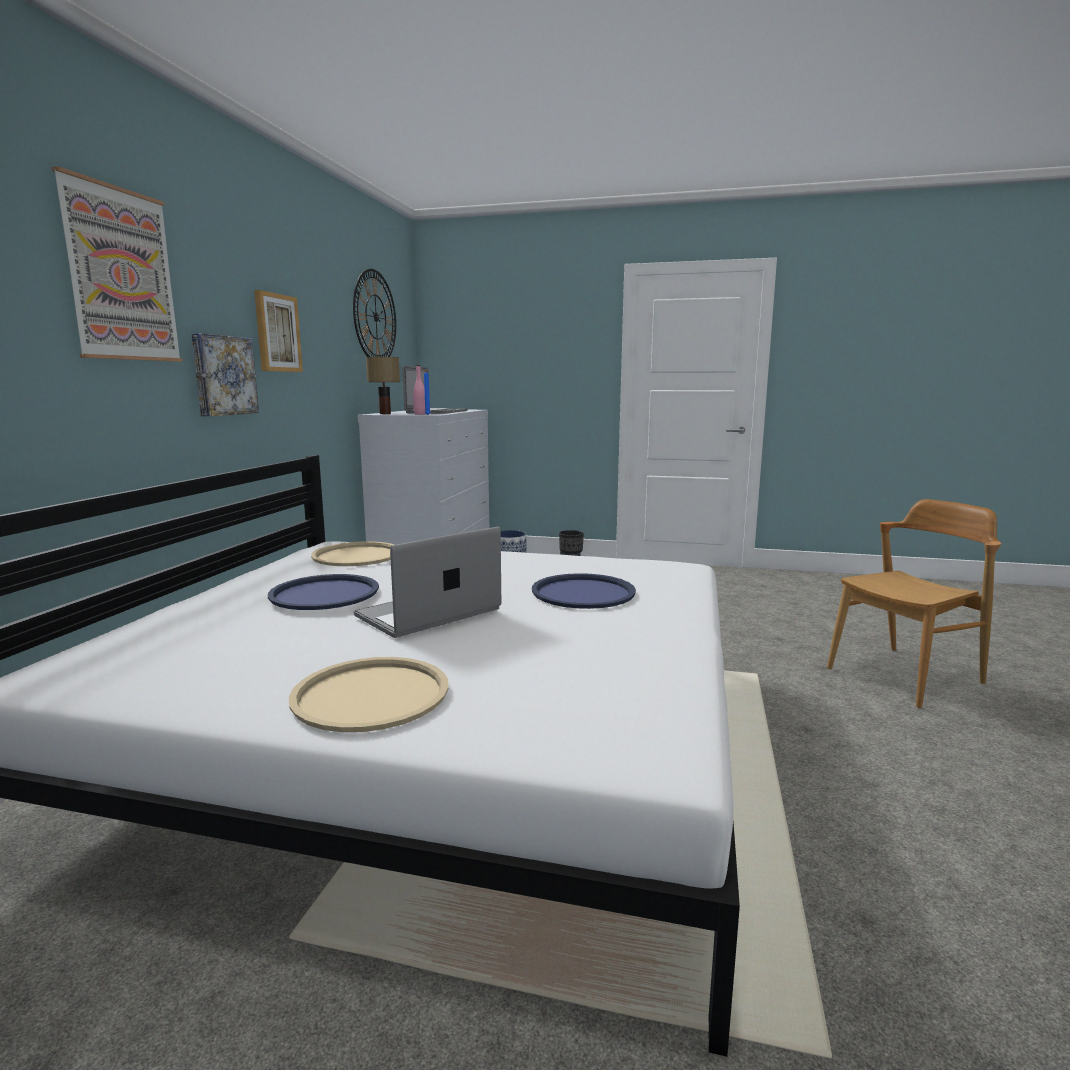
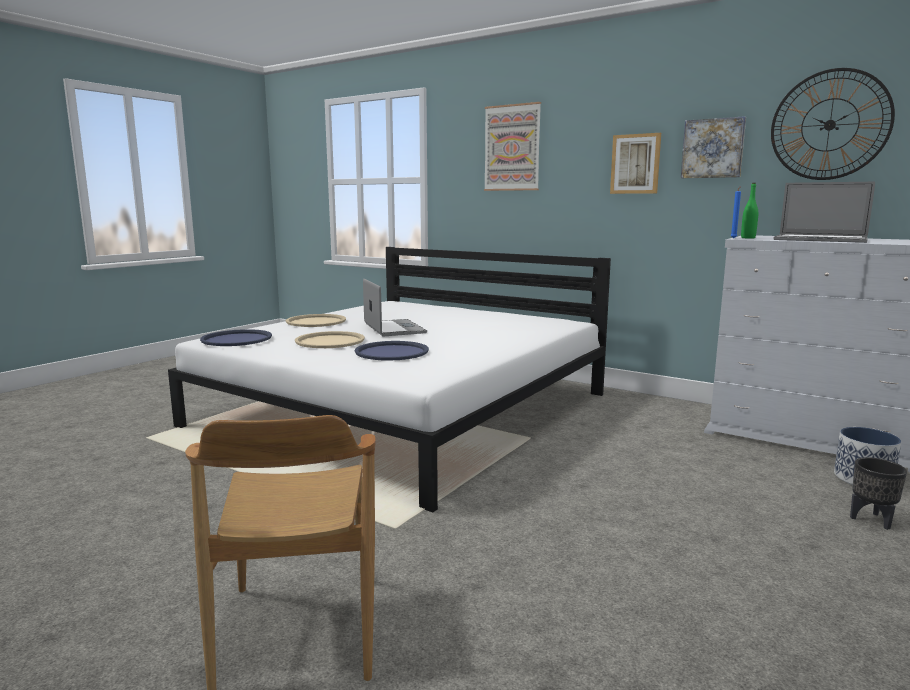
camera: 110 degrees right, 0 degrees up
picture [191,333,259,416] -> picture moved to [681,116,746,178]
blue tray [268,574,379,610] -> blue tray moved to [200,329,272,346]
beige tray [311,541,394,566] -> beige tray moved to [295,331,365,348]
table lamp [366,357,400,414] -> none
pink bottle [413,365,426,415] -> green bottle [741,183,758,238]

